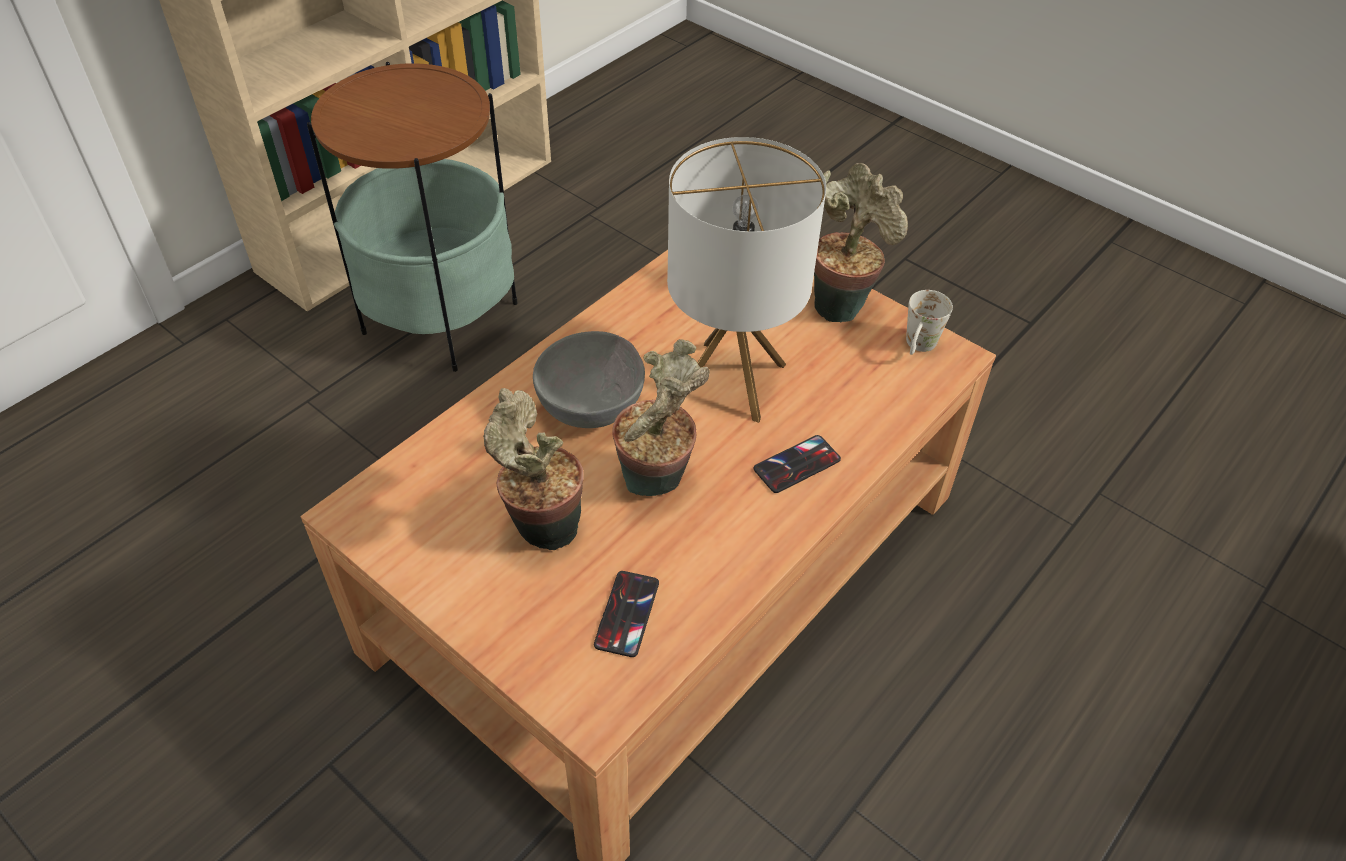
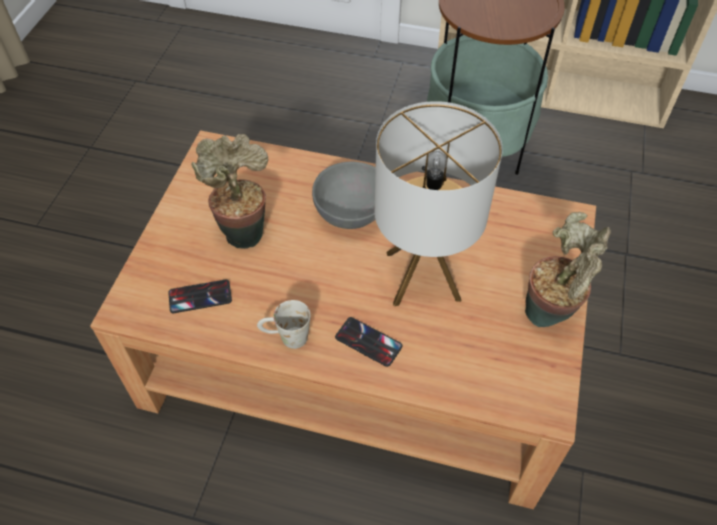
camera: 65 degrees right, 5 degrees up
potted plant [612,339,710,496] -> none
white mug [906,290,953,355] -> white mug moved to [257,300,311,349]

